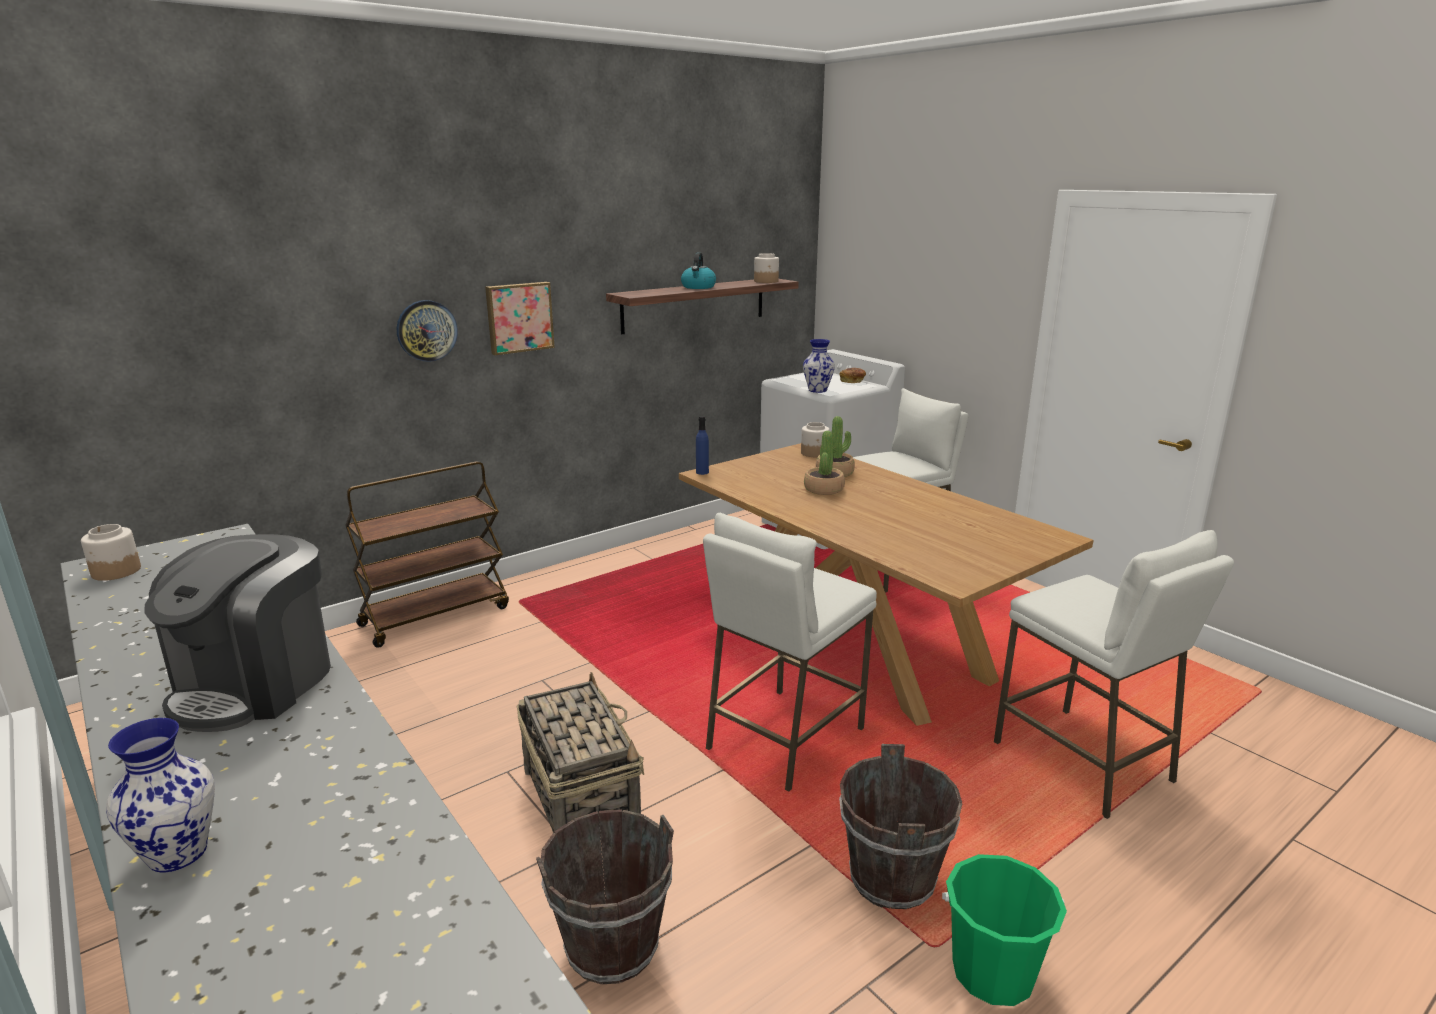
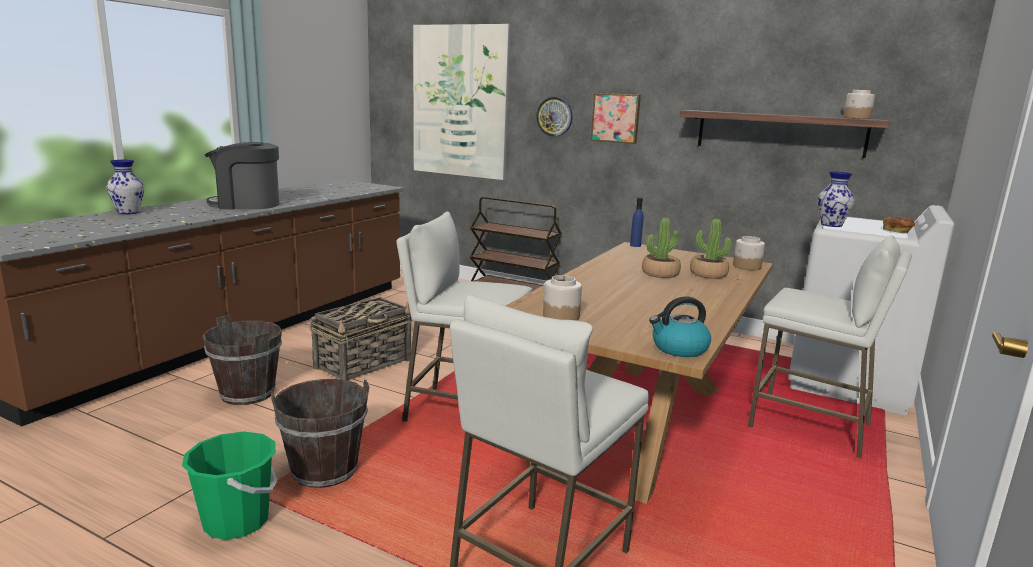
camera: 65 degrees right, 5 degrees down
jar [81,524,141,581] -> jar moved to [543,275,582,320]
kettle [681,252,716,289] -> kettle moved to [649,296,711,357]
none -> picture [413,24,511,180]

